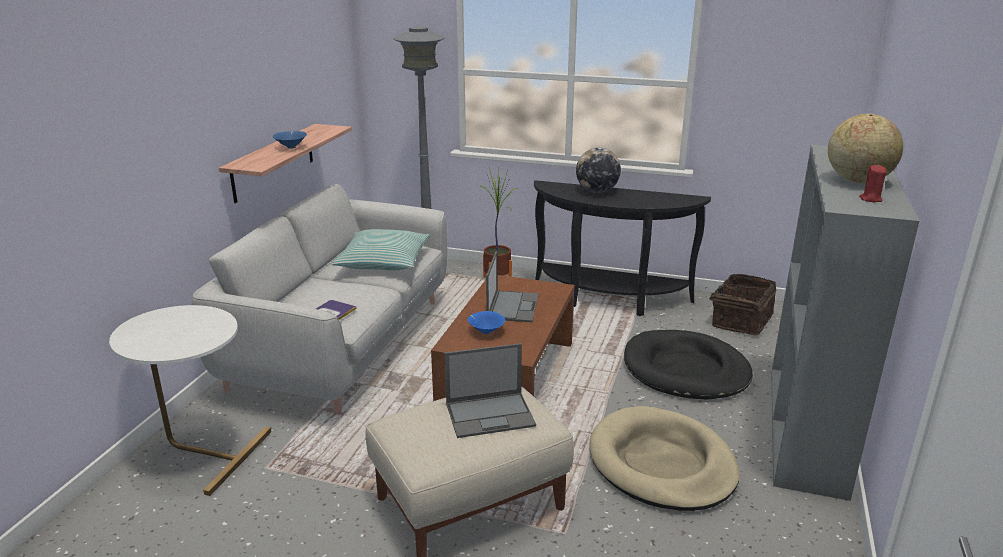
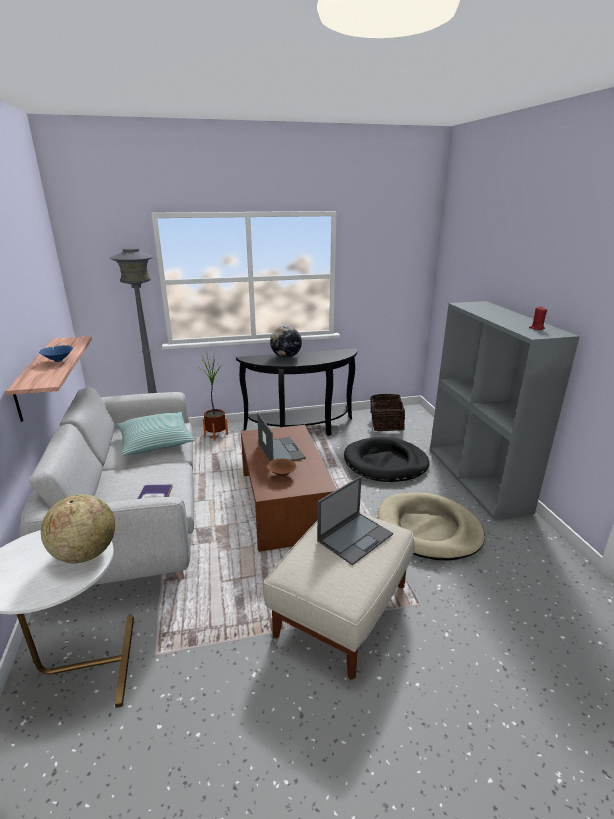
camera: 30 degrees left, 0 degrees up
blue bowl [468,311,505,334] -> brown bowl [267,458,296,477]
globe [828,113,903,183] -> globe moved to [41,494,115,563]

